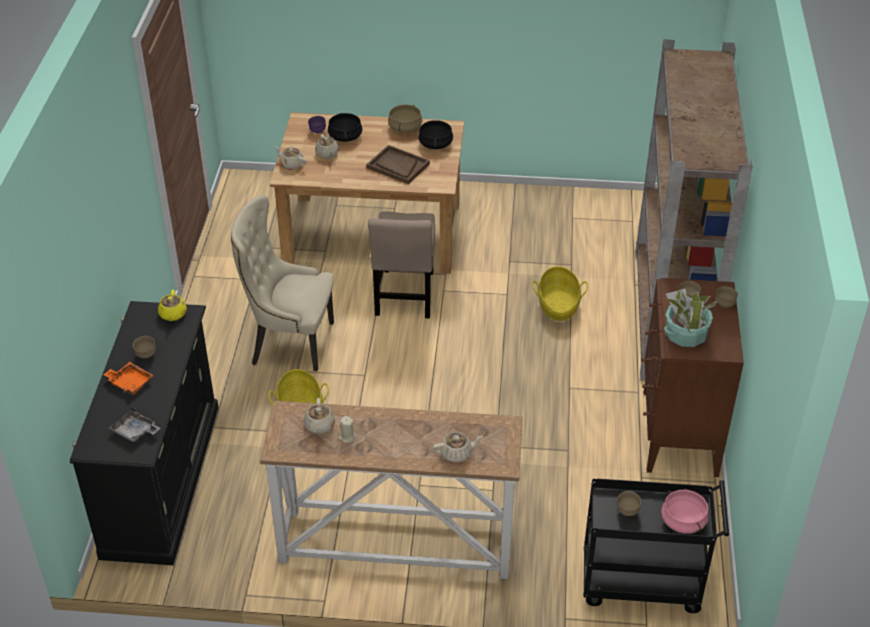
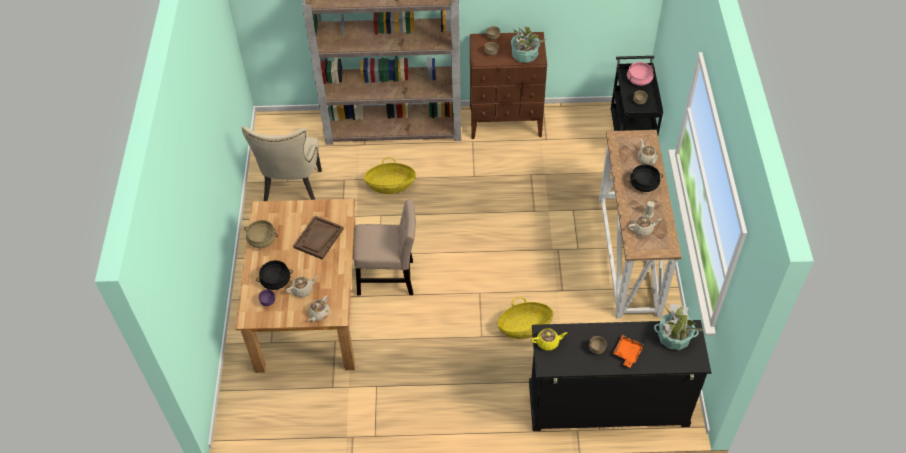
camera: 95 degrees left, 10 degrees up
grey tray [109,407,160,442] -> potted plant [654,303,704,350]
beige chair [231,194,334,371] -> beige chair moved to [242,126,322,201]
black cooking pot [418,120,453,149] -> black cooking pot moved to [629,164,663,192]

